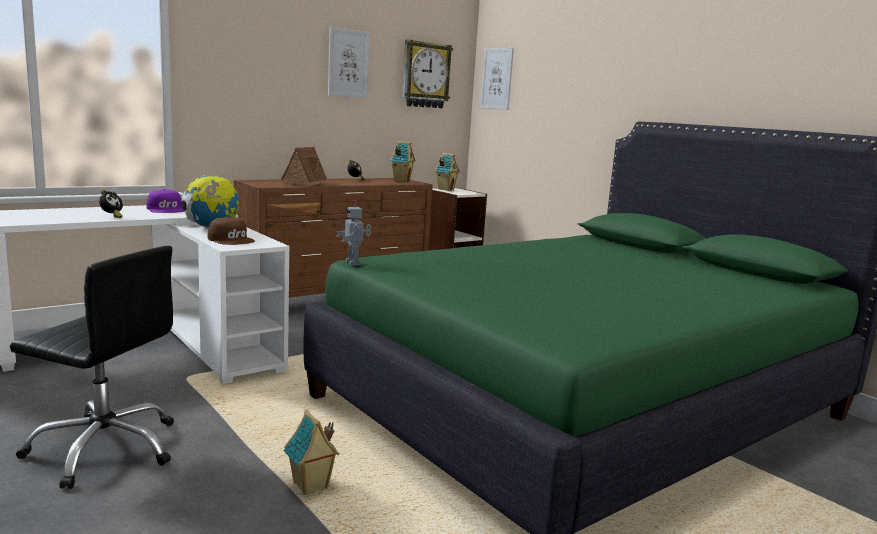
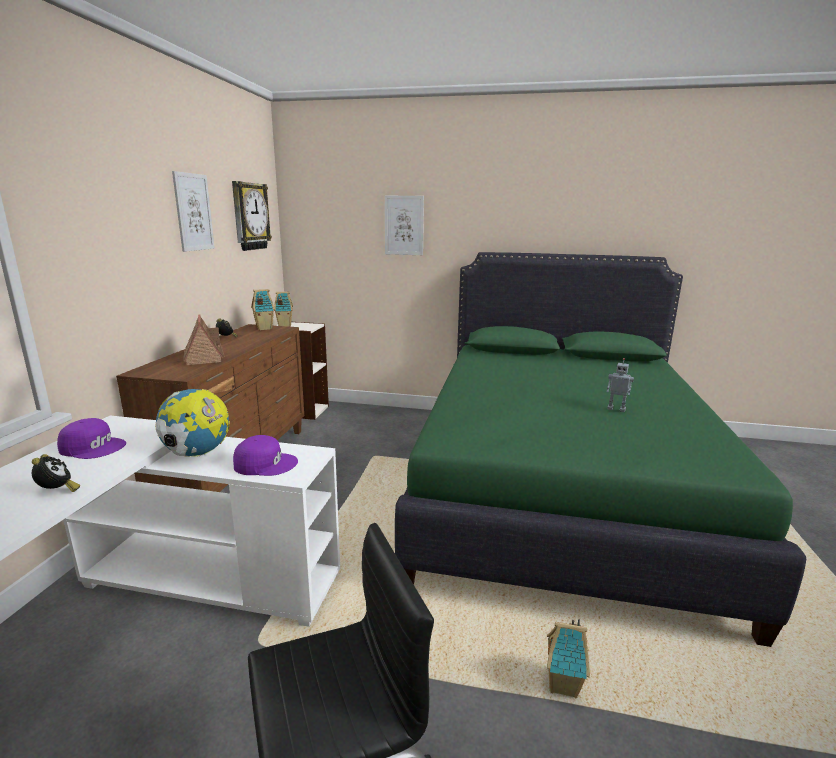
camera: 40 degrees left, 5 degrees up
brown cap [208,217,255,245] -> purple cap [233,435,298,476]
toy robot [336,200,371,266] -> toy robot moved to [607,358,634,412]
picture [480,48,514,110] -> picture moved to [385,196,424,255]

